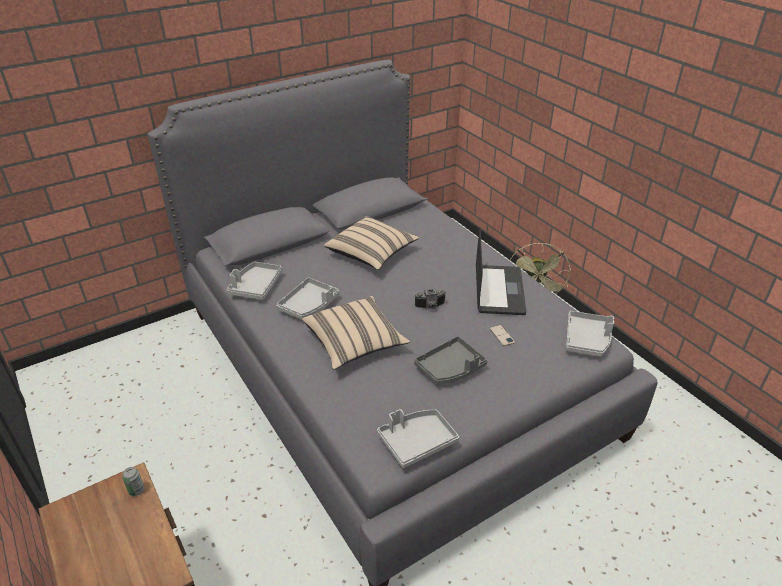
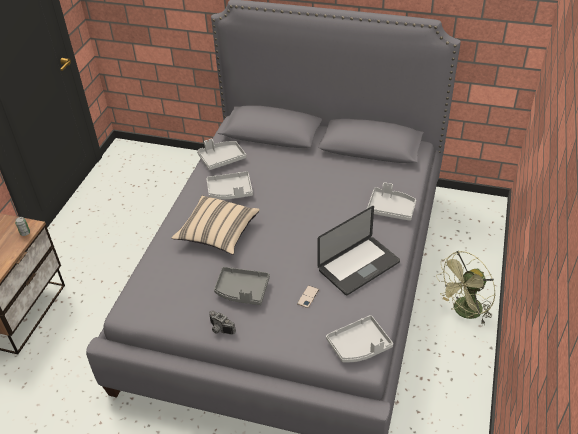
camera: 50 degrees right, 5 degrees up
beige pillow [324,216,419,270] -> none
grey tray [377,409,459,468] -> grey tray moved to [367,182,416,221]
camera [414,289,446,310] -> camera moved to [209,311,236,335]

